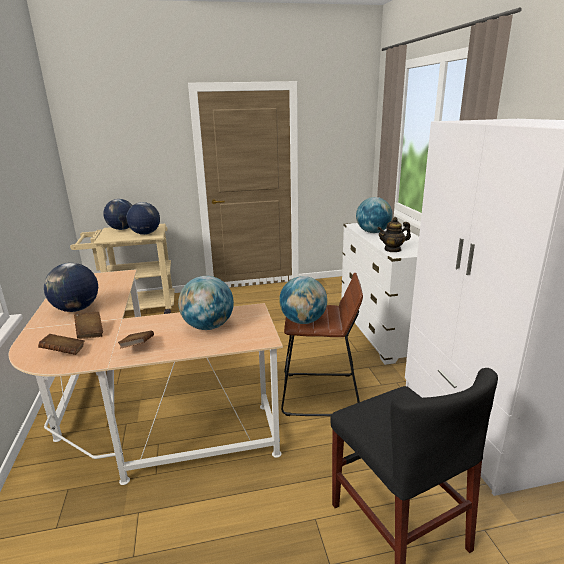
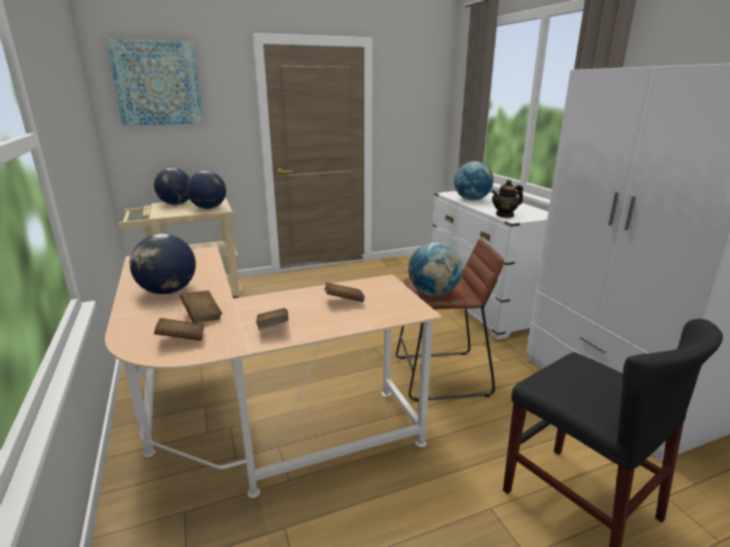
camera: 10 degrees left, 0 degrees up
globe [178,276,234,330] -> brown book [324,282,365,302]
none -> picture [106,39,204,125]

